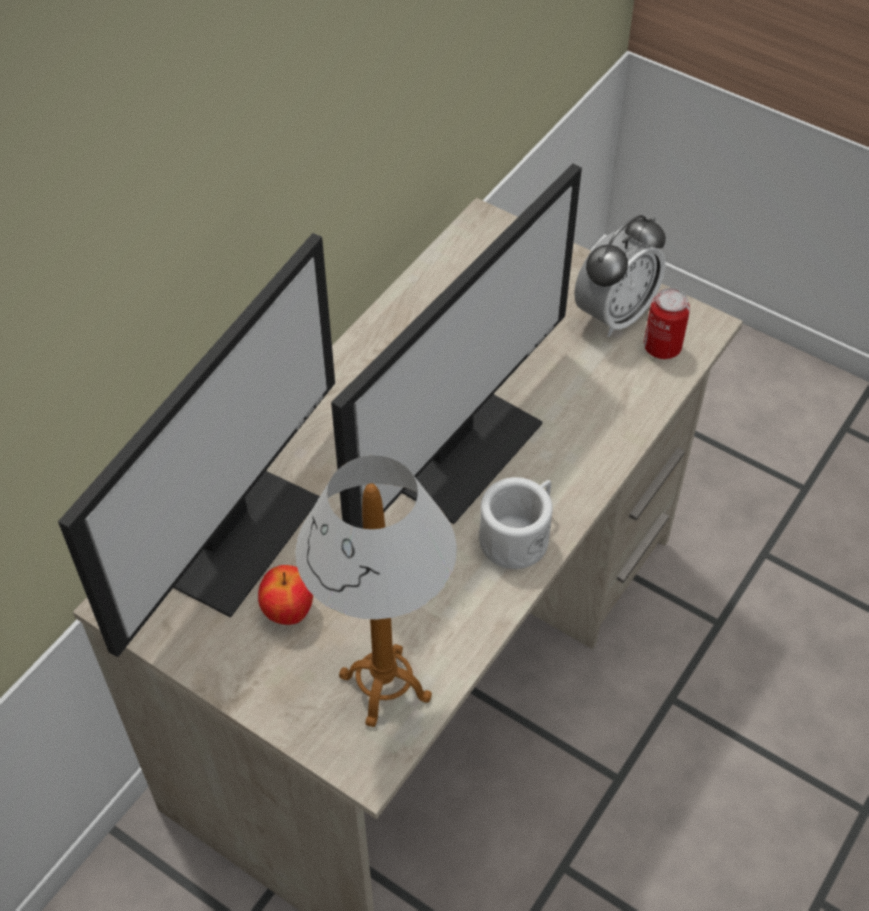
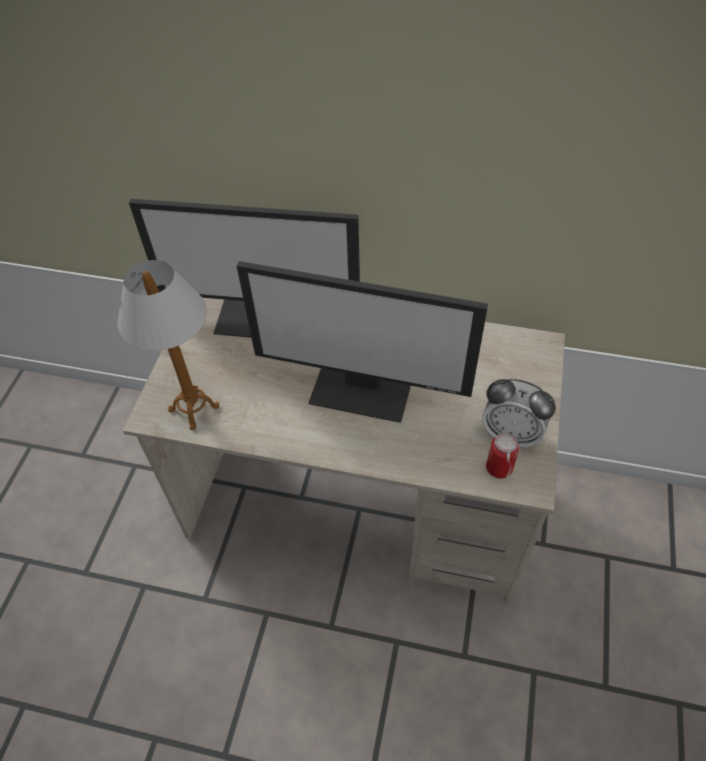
camera: 70 degrees right, 0 degrees up
apple [258,565,313,625] -> none
white mug [479,477,553,569] -> none

